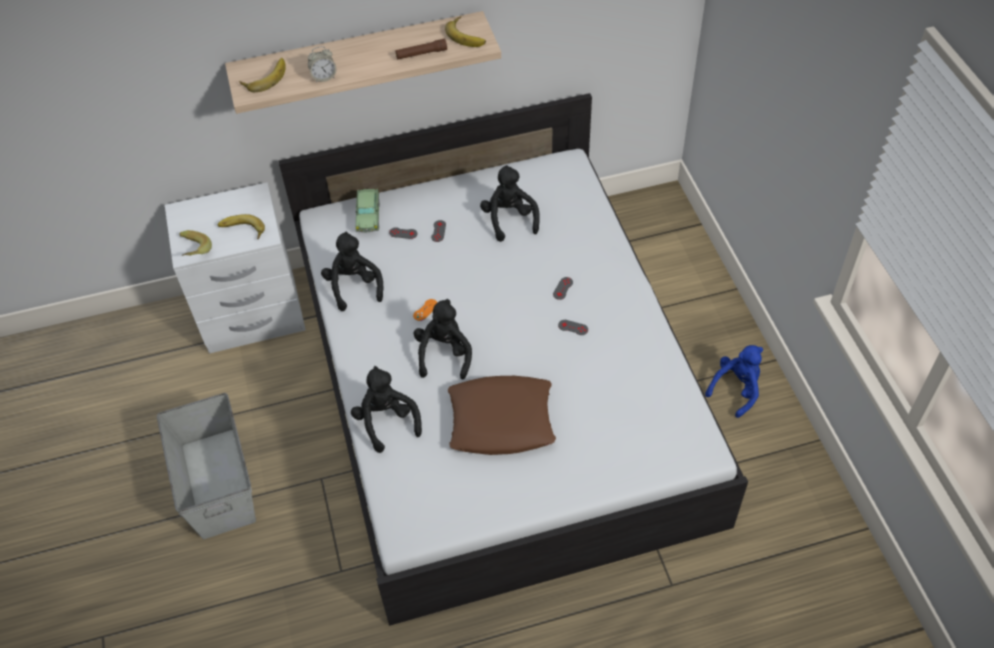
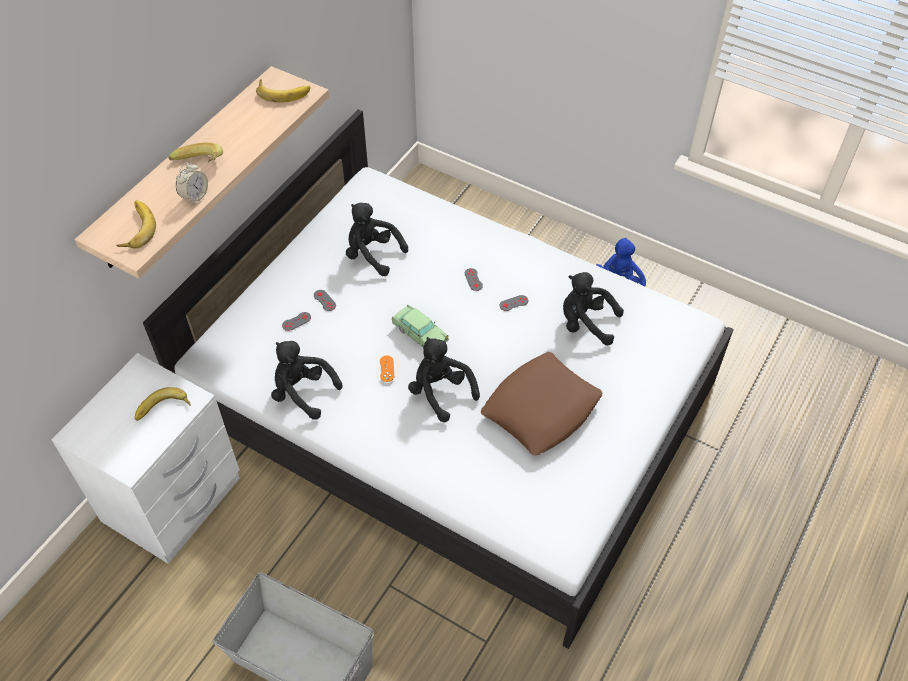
camera: 45 degrees left, 0 degrees up
banana [179,230,212,256] -> banana moved to [169,142,223,162]
black plush toy [351,366,422,453] -> black plush toy moved to [563,272,624,346]
toy car [356,188,380,233] -> toy car moved to [392,305,449,349]
brown flashlight [395,39,447,59] -> none

